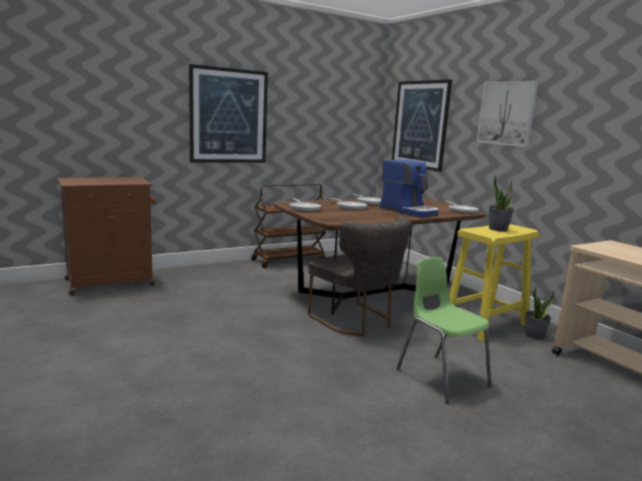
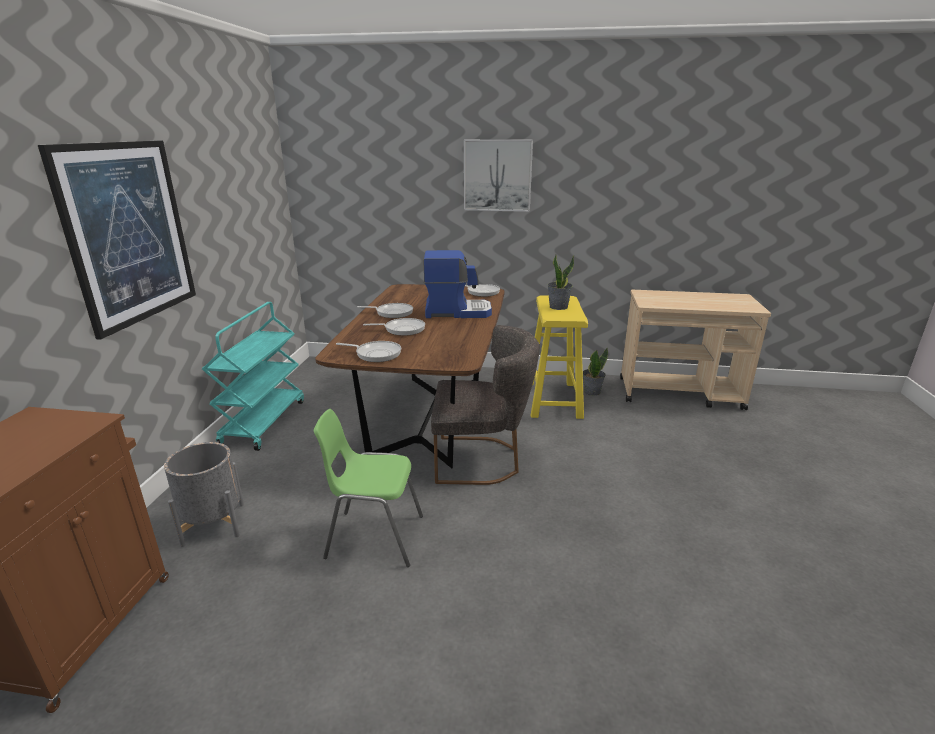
camera: 50 degrees left, 10 degrees up
brown cart [251,184,326,268] -> turquoise cart [202,302,304,451]
picture [392,79,452,172] -> none
green chair [396,257,491,404] -> green chair moved to [314,409,423,567]
none -> grey planter [164,442,244,547]

